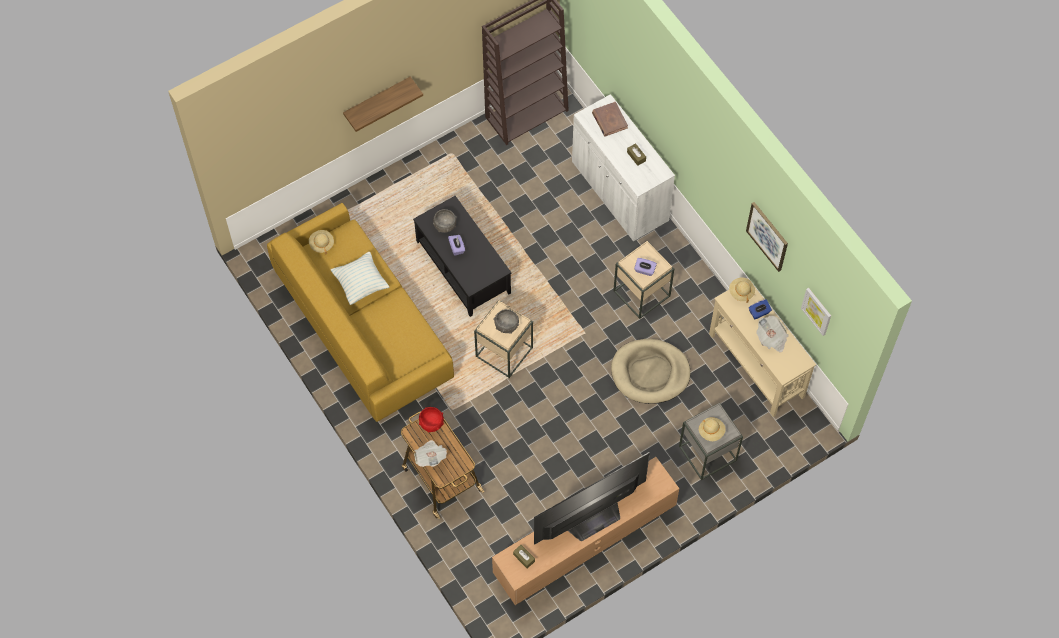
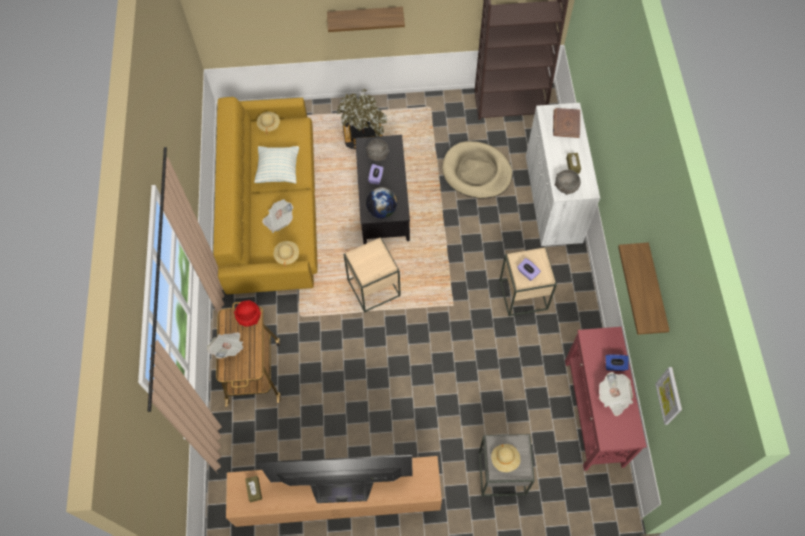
camera: 30 degrees right, 0 degrees up
grey bowl [493,309,519,334] -> grey bowl moved to [555,170,581,195]
beige dog bed [611,339,691,404] -> beige dog bed moved to [442,141,513,199]
beige console table [709,286,816,417] -> red console table [565,327,647,471]
beige hat [729,277,755,303] -> beige hat moved to [274,241,299,267]
picture [746,202,788,272] -> shelf [618,243,670,335]
none -> newspaper [262,199,294,233]
none -> potted plant [337,89,388,149]
none -> globe [366,187,397,218]

